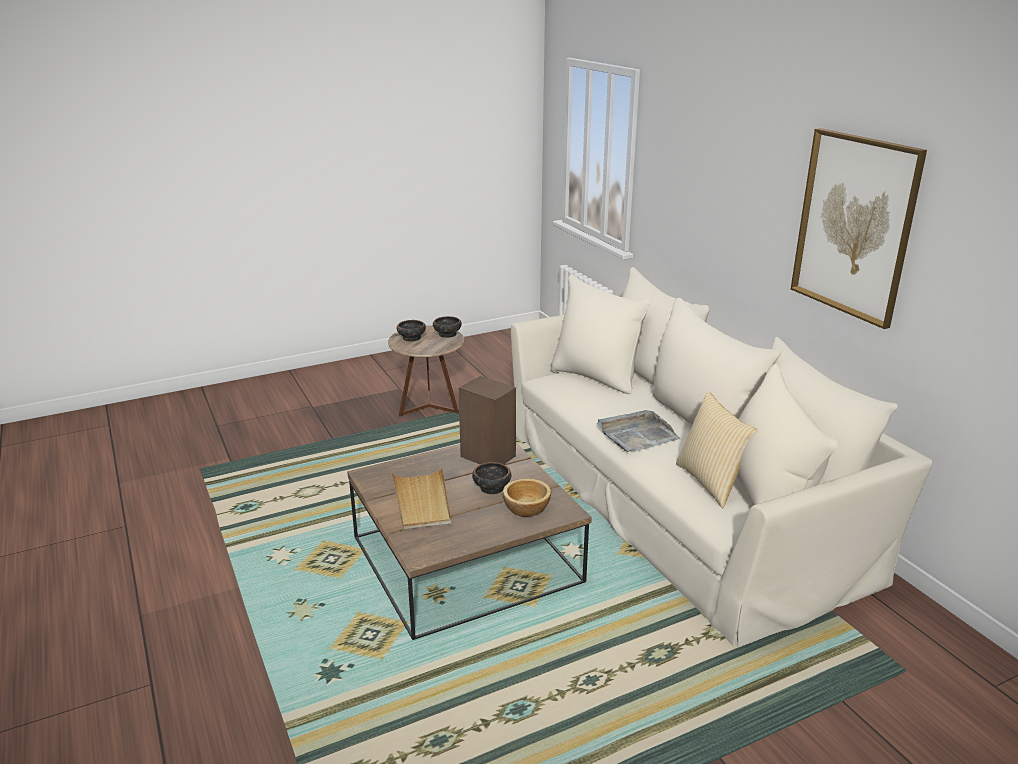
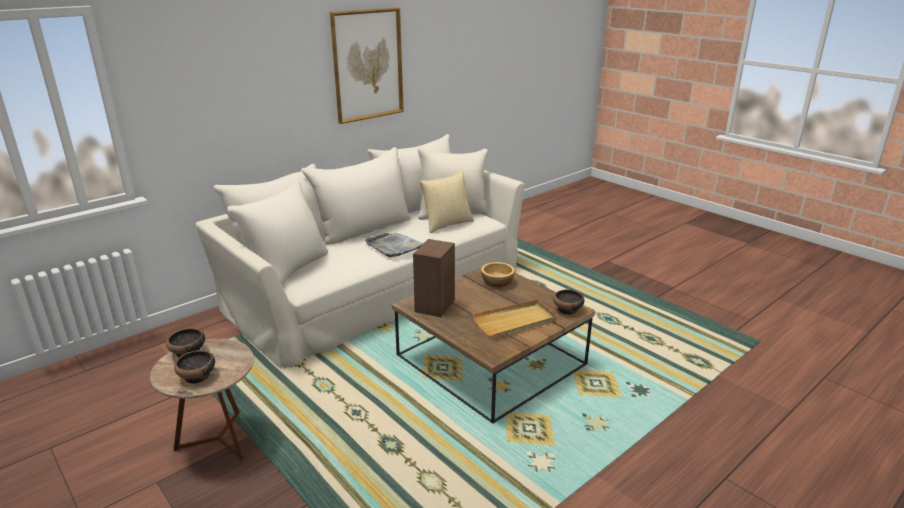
camera: 105 degrees left, 0 degrees up
bowl [472,462,511,494] -> bowl moved to [553,289,584,315]

